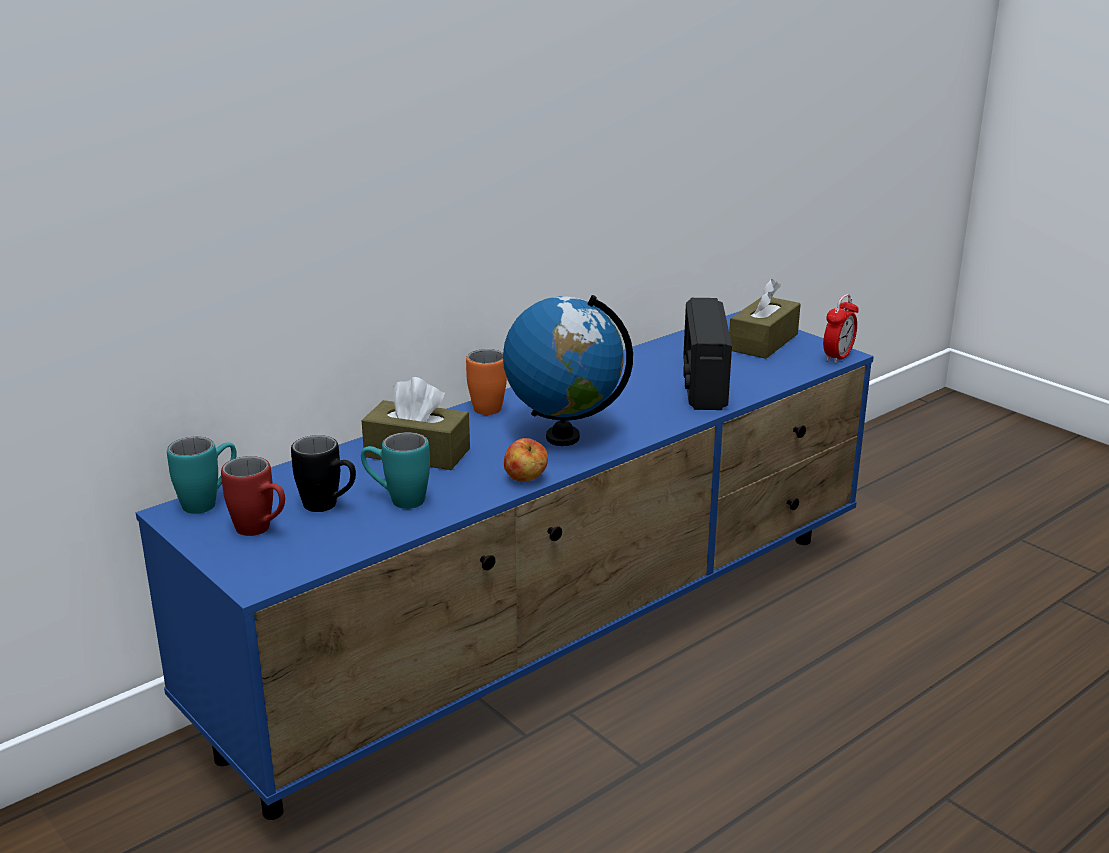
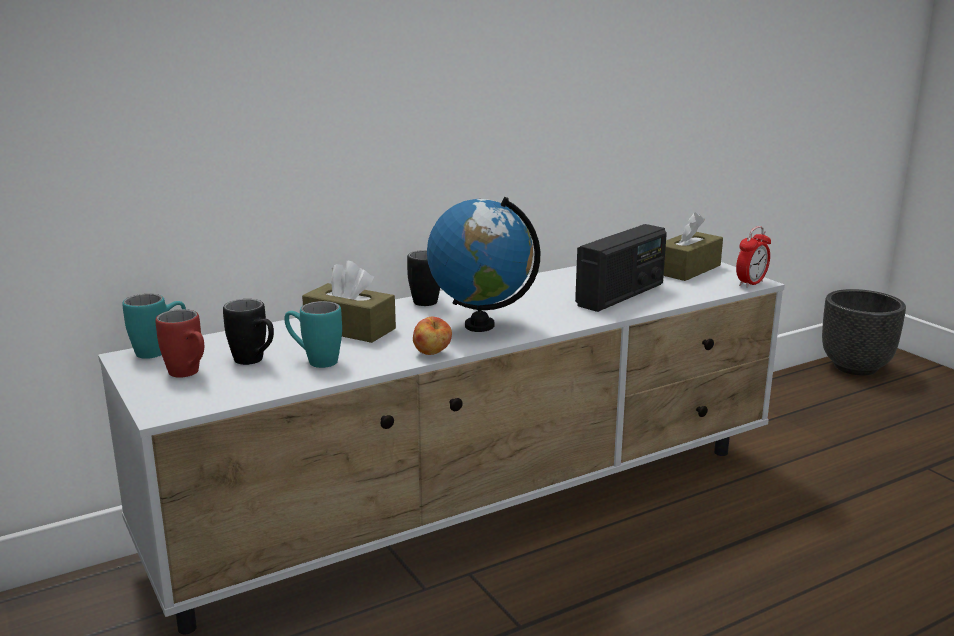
camera: 10 degrees right, 5 degrees down
blue tv stand [136,311,874,820] -> white tv stand [98,262,785,634]
orange mug [466,349,507,415] -> black mug [407,250,440,306]
radio [683,298,732,410] -> radio turned 150 degrees counterclockwise [575,224,667,312]
none -> black planter [822,289,906,376]

